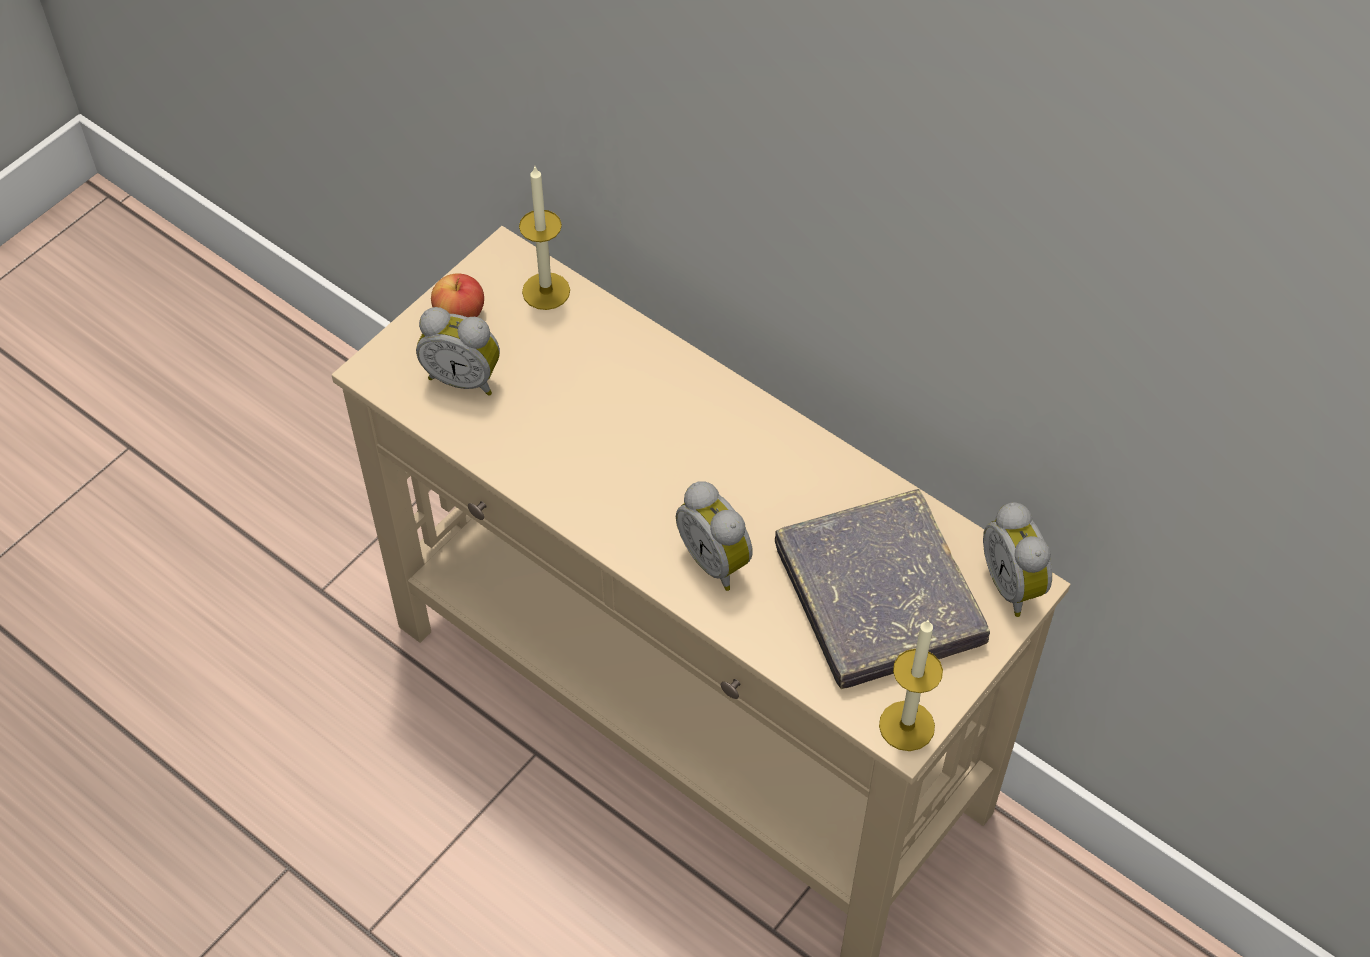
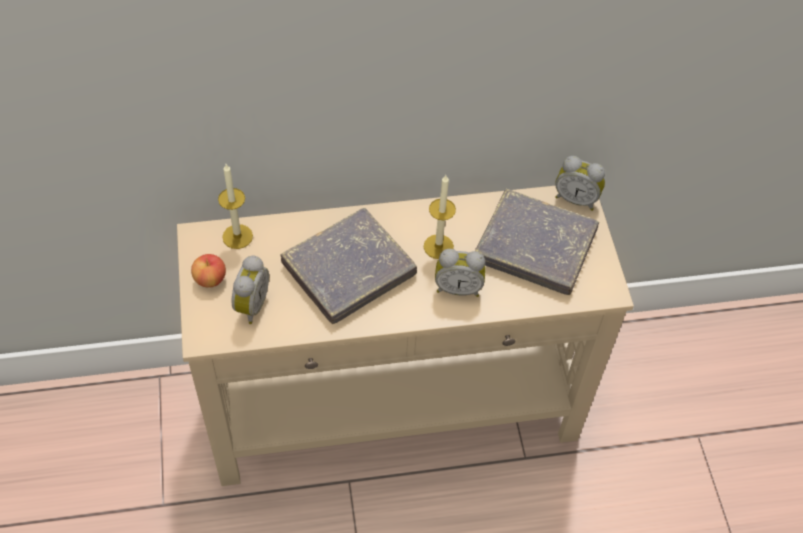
camera: 50 degrees left, 0 degrees up
alarm clock [416,307,500,396] -> alarm clock turned 45 degrees counterclockwise [232,256,269,324]
candle [879,619,943,751] -> candle moved to [424,175,456,259]
none -> grey book [280,208,417,324]

